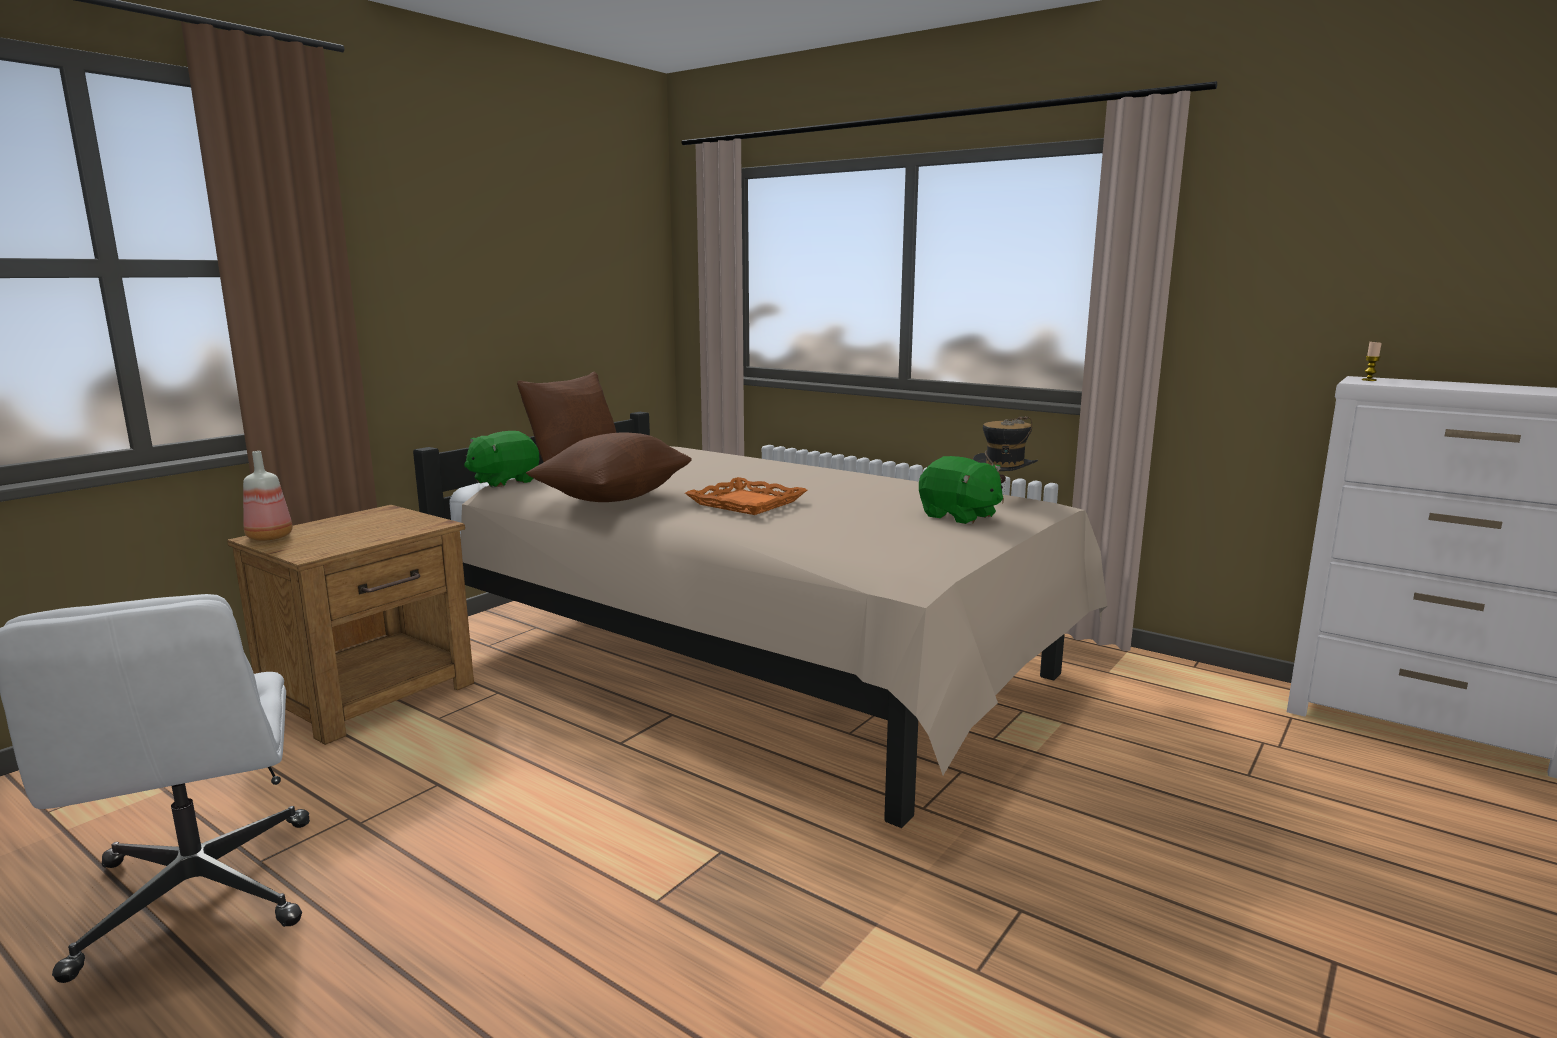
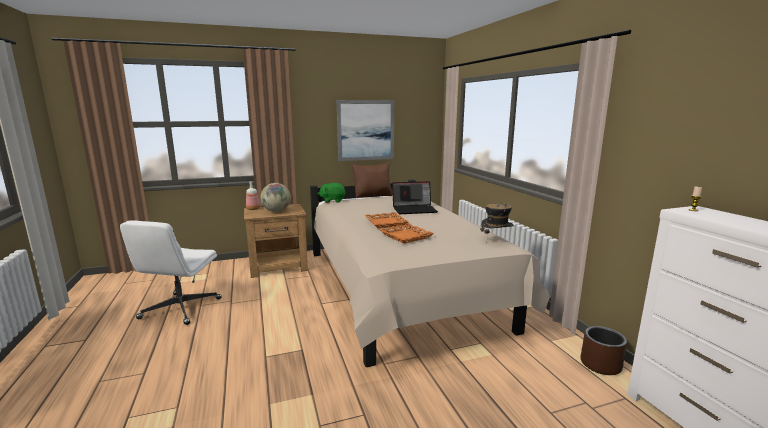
camera: 35 degrees right, 0 degrees up
brown pillow [526,433,692,502] -> none
green plush toy [919,456,1003,525] -> none
none -> globe [260,183,291,212]
none -> picture [337,100,394,161]
none -> orange tray [379,223,434,244]
none -> laptop [392,181,438,214]
none -> brown planter [581,326,627,375]

